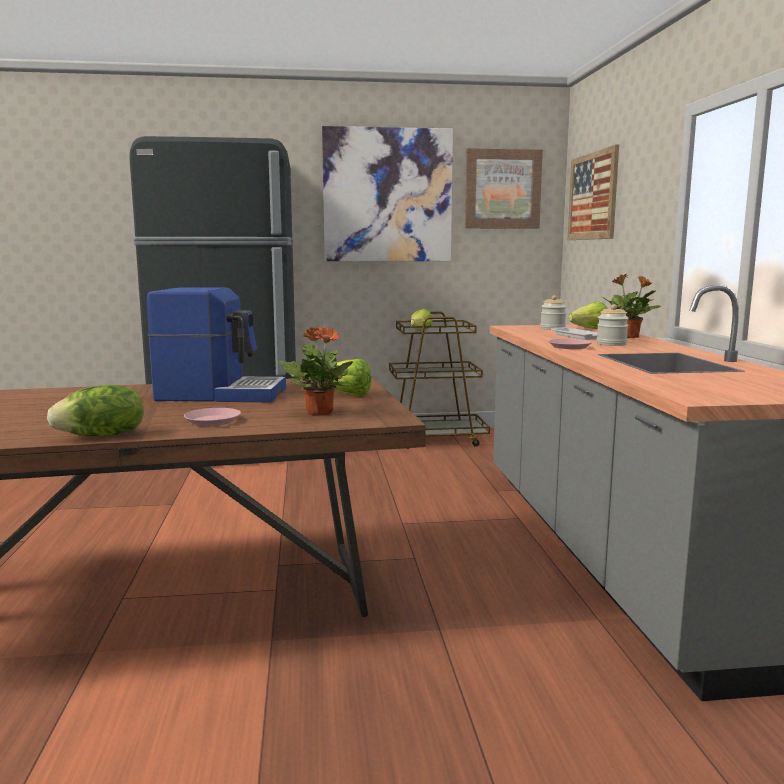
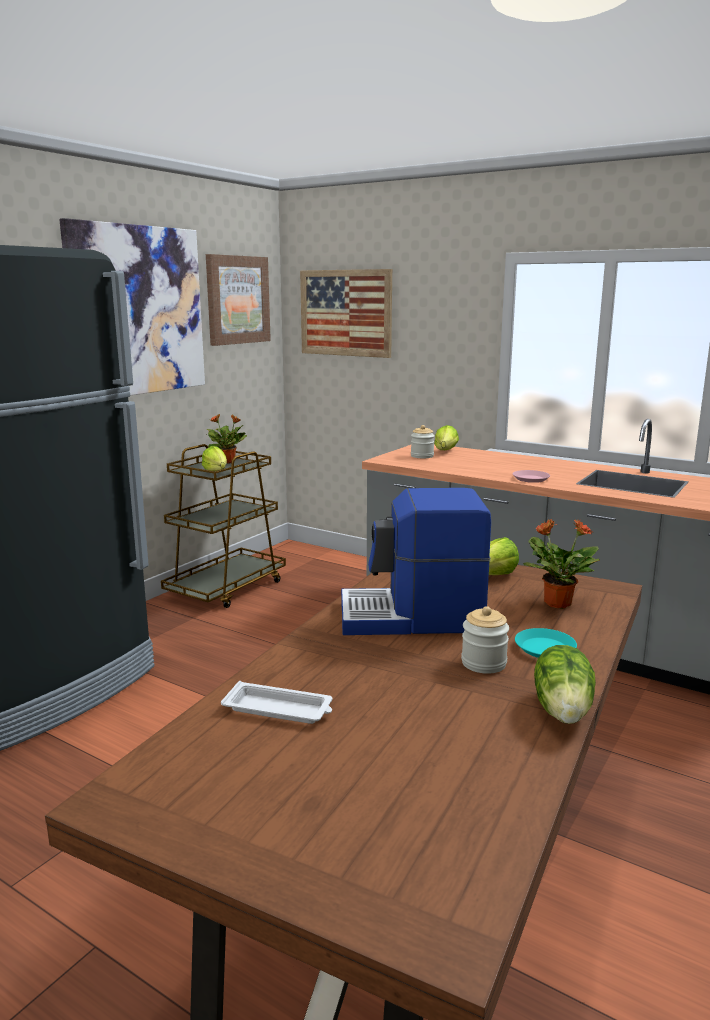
camera: 50 degrees left, 5 degrees up
coffee machine [147,287,286,402] -> coffee machine turned 135 degrees counterclockwise [341,488,491,635]
pink plate [184,408,241,426] -> turquoise plate [515,628,577,658]
white tray [551,327,597,340] -> white tray moved to [221,681,333,724]
jar [597,304,629,346] -> jar moved to [461,606,509,674]
potted plant [602,274,661,338] -> potted plant moved to [207,413,247,464]

